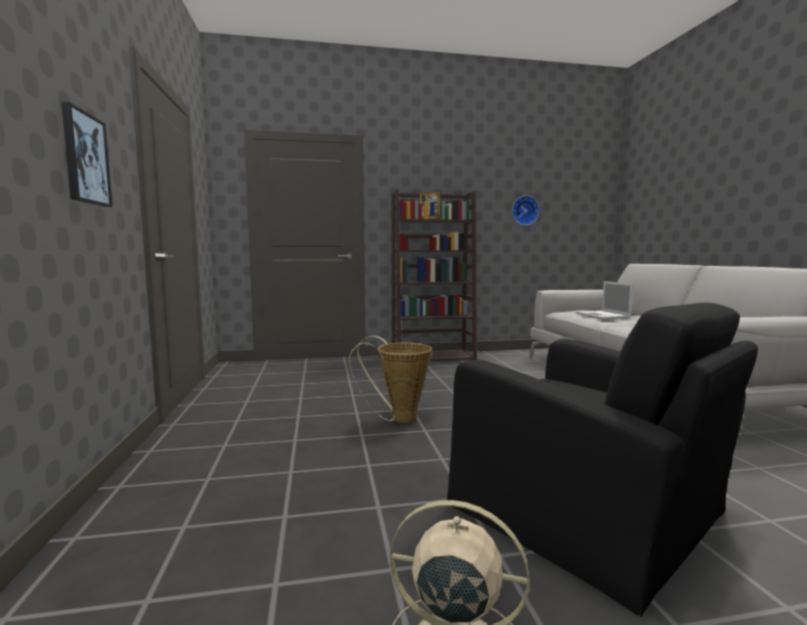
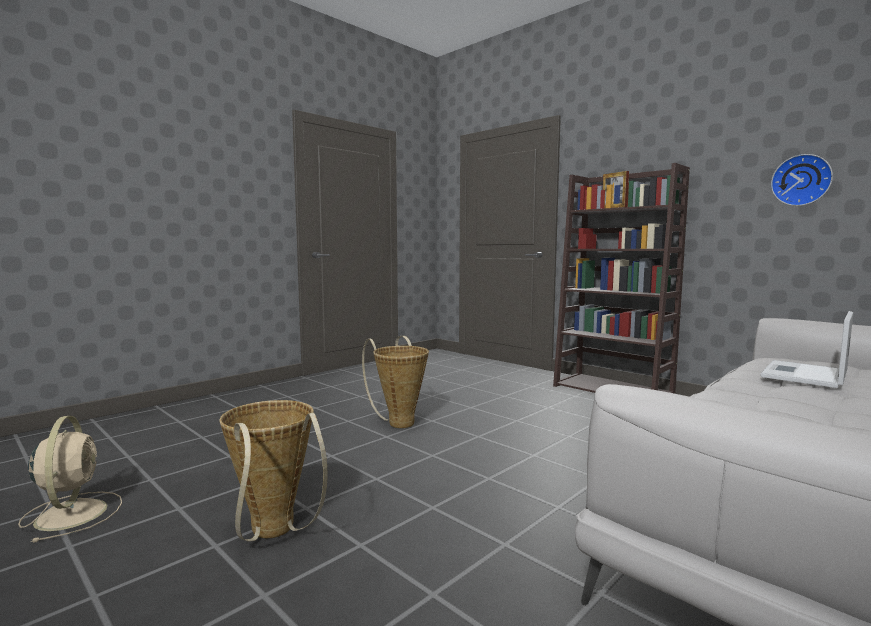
camera: 55 degrees right, 0 degrees up
picture [61,102,112,207] -> none
black armchair [447,303,758,617] -> basket [219,400,327,542]

